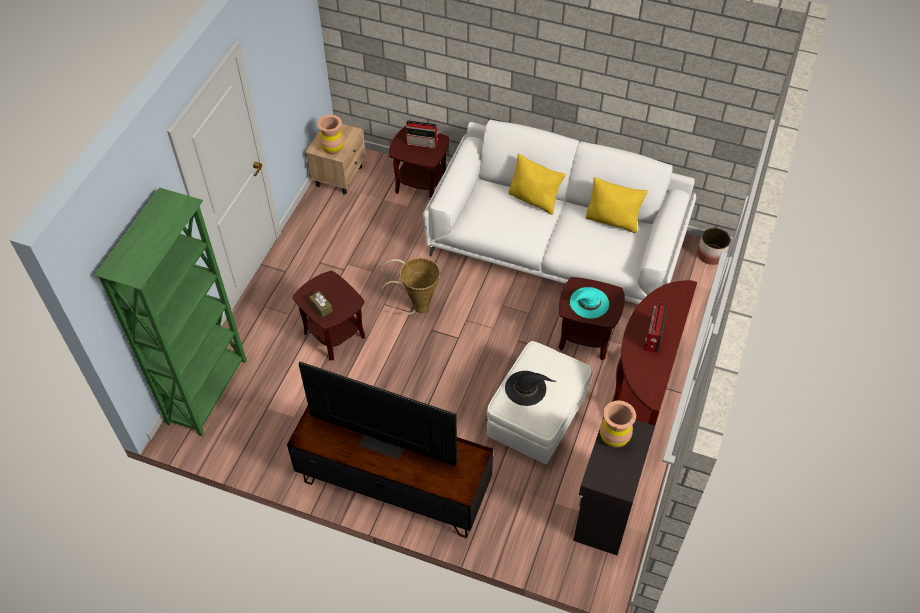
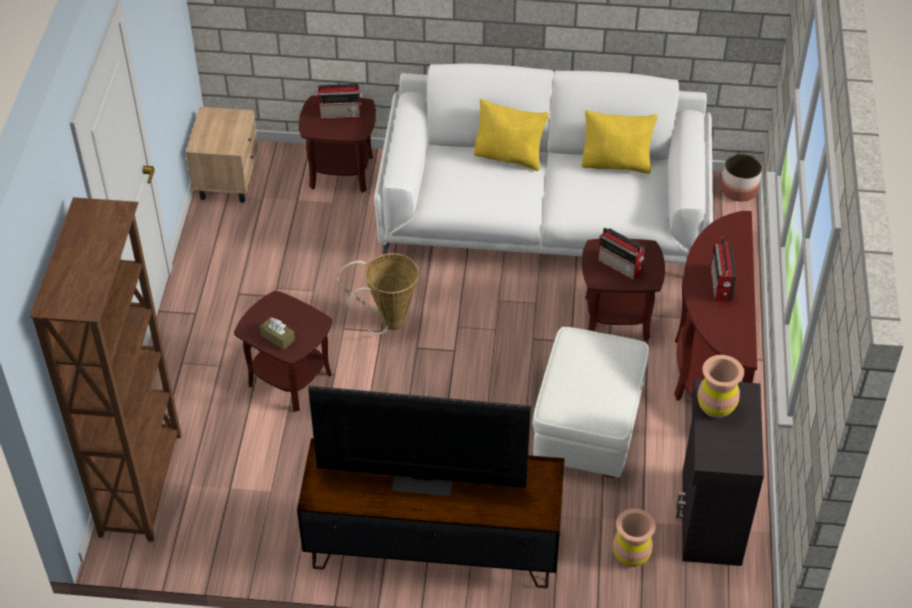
camera: 15 degrees left, 5 degrees down
green bookcase [94,187,247,436] -> brown bookcase [29,197,182,542]
brown vase [317,115,344,154] -> brown vase moved to [613,508,656,567]
black hat [505,371,556,406] -> none
turquoise hat [570,287,609,319] -> radio [597,228,645,280]

